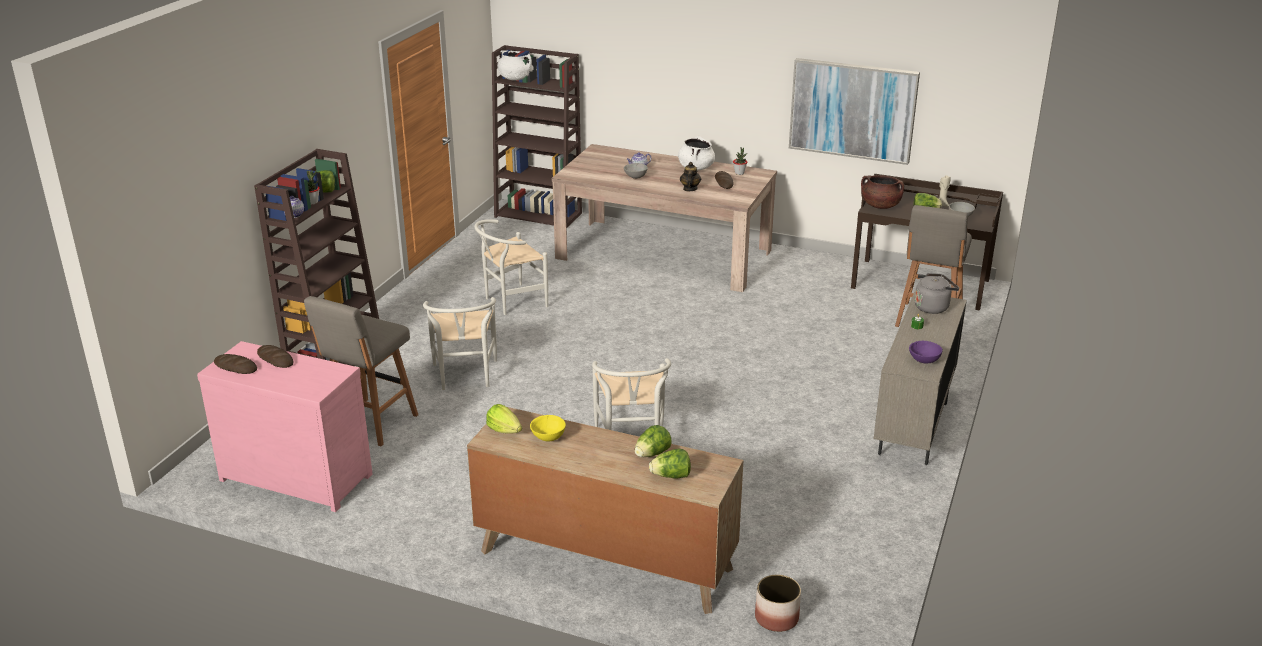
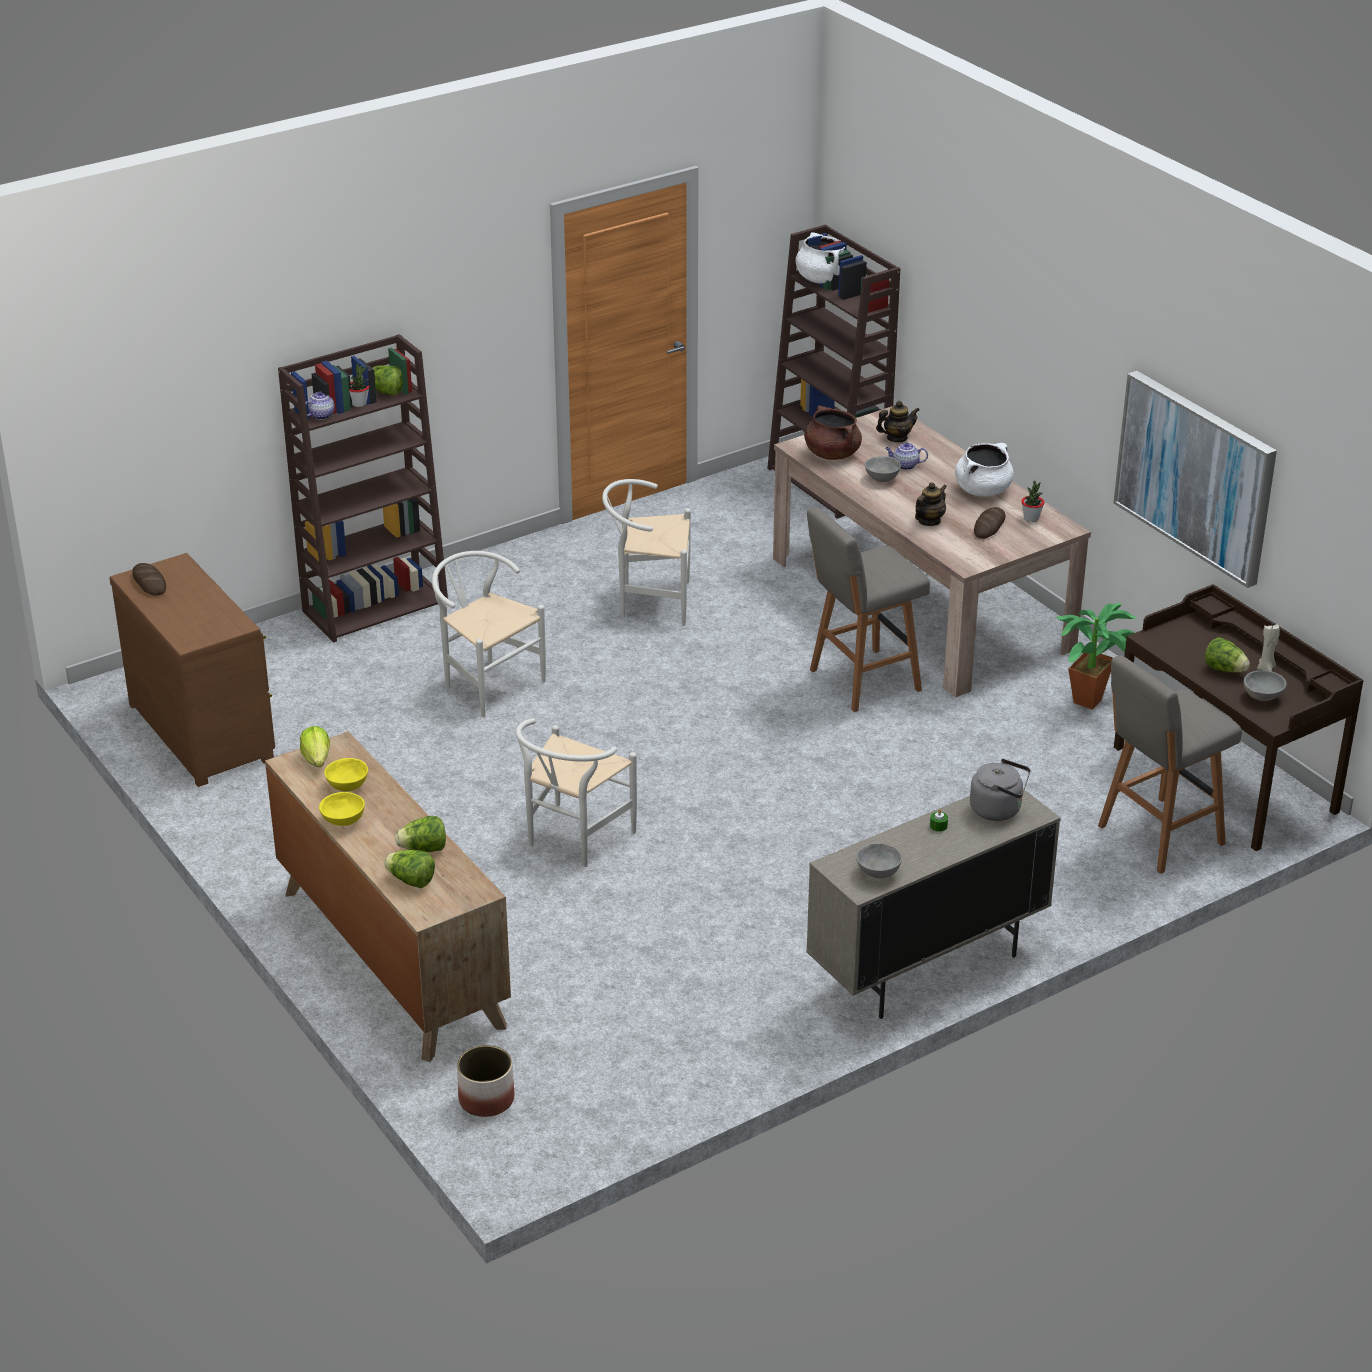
camera: 35 degrees right, 5 degrees up
pink dresser [197,341,373,512] -> brown dresser [110,553,275,787]
bread [257,345,293,368] -> none
grey stool [304,296,418,446] -> grey stool moved to [807,507,930,712]
white chair [423,297,497,390] -> white chair turned 105 degrees clockwise [432,551,546,717]
brown cooking pot [861,175,904,209] -> brown cooking pot moved to [804,405,862,460]
purple bowl [909,341,943,363] -> grey bowl [856,843,902,878]
none -> yellow bowl [319,792,365,826]
none -> teapot [876,401,920,442]
none -> potted plant [1056,603,1136,710]

